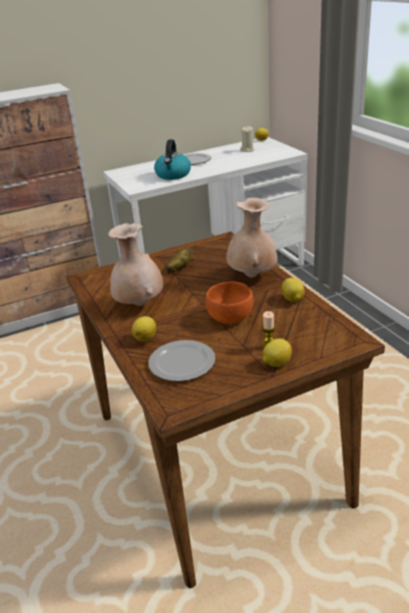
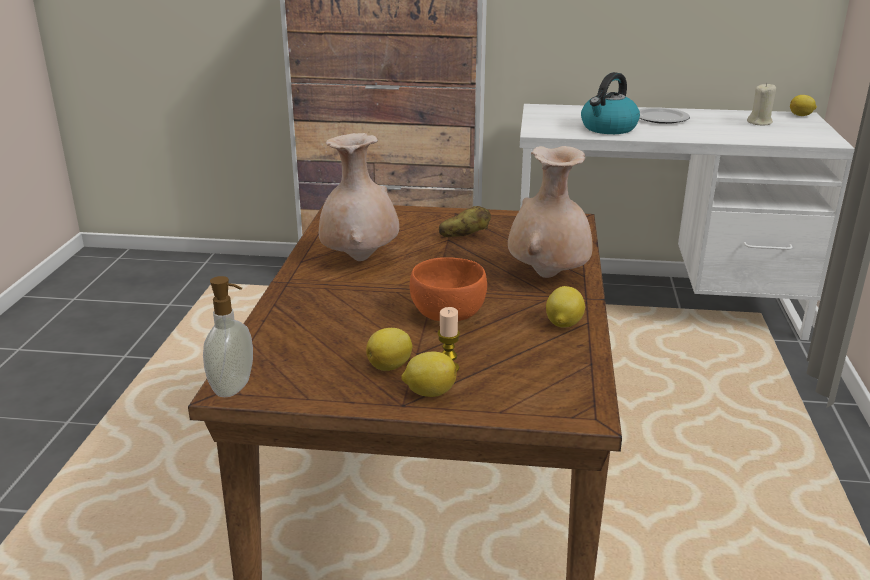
camera: 30 degrees right, 5 degrees down
lemon [132,316,156,342] -> lemon moved to [366,328,412,371]
plate [148,340,216,381] -> none
none -> soap dispenser [203,276,253,397]

